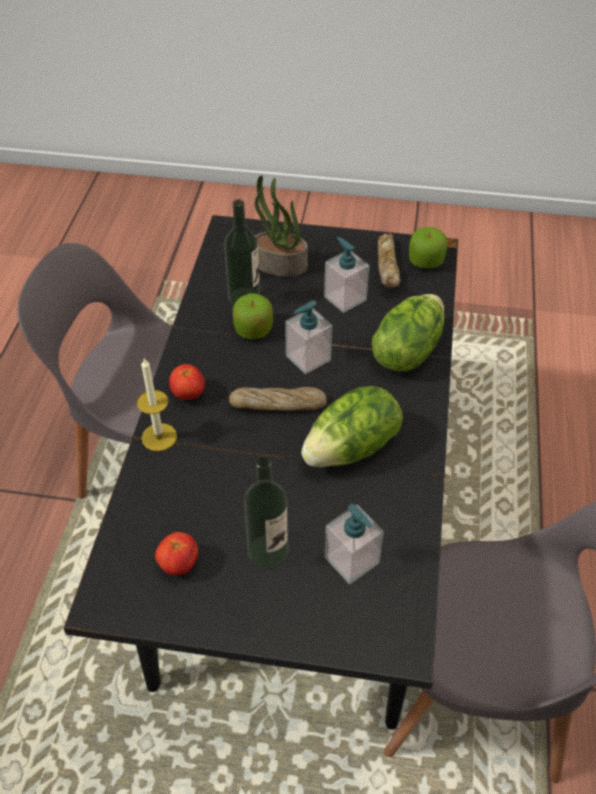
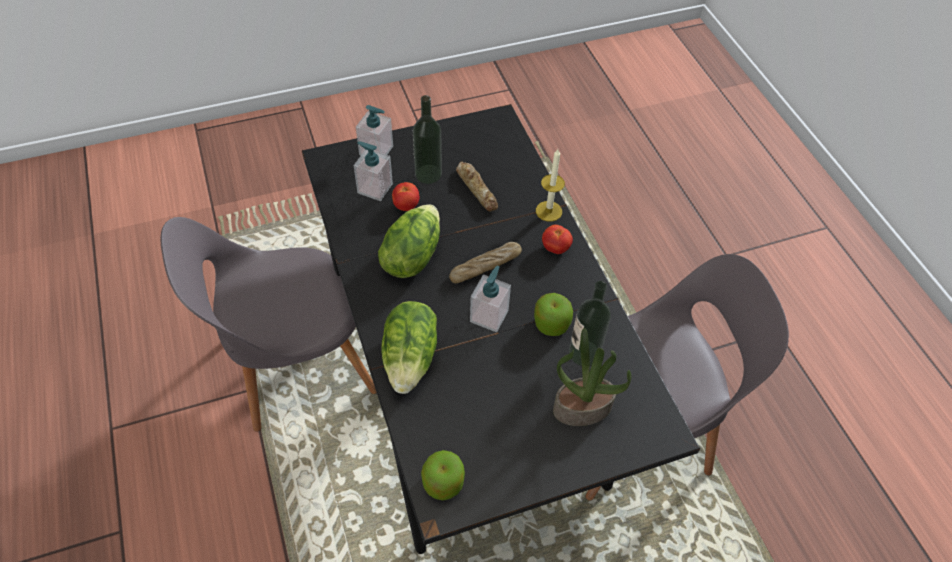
camera: 150 degrees right, 5 degrees up
tomato [155,532,198,576] -> tomato moved to [392,182,419,211]
soap dispenser [324,237,369,313] -> soap dispenser moved to [356,105,393,155]
bread [378,233,400,288] -> bread moved to [456,161,498,212]

